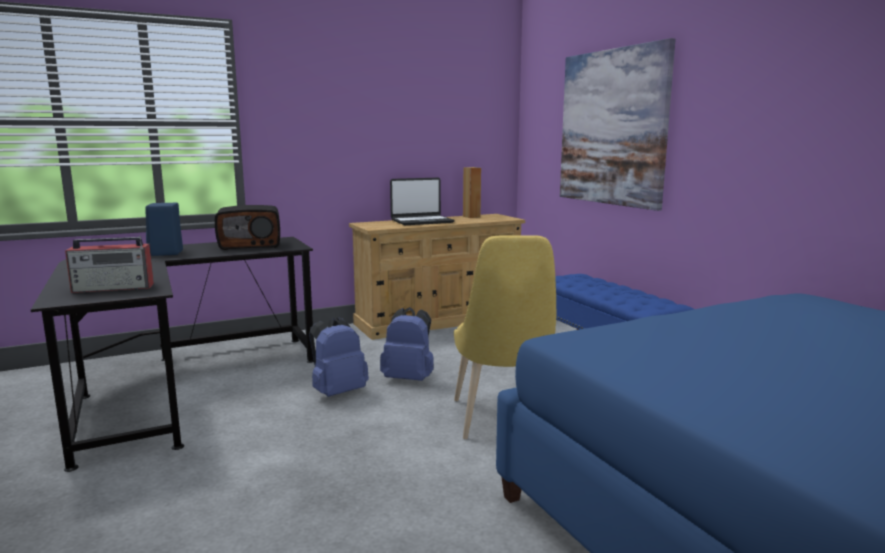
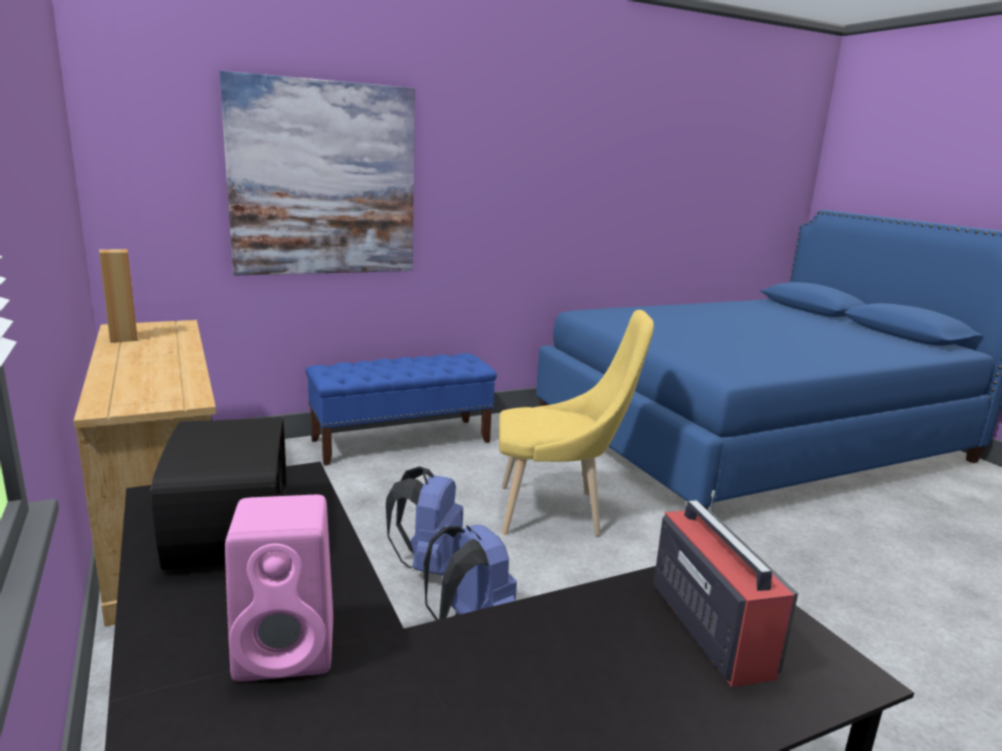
camera: 90 degrees left, 5 degrees up
blue speaker [145,203,183,256] -> pink speaker [225,495,333,682]
laptop [390,178,455,225] -> none

